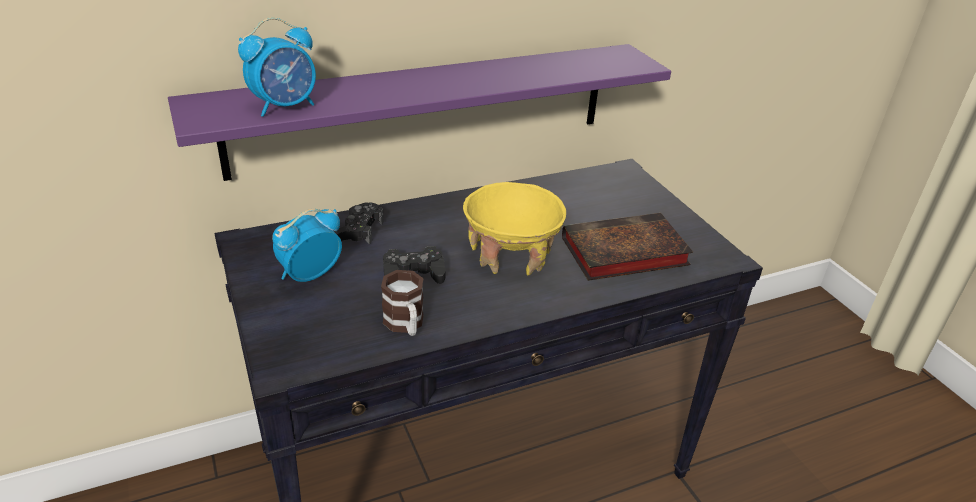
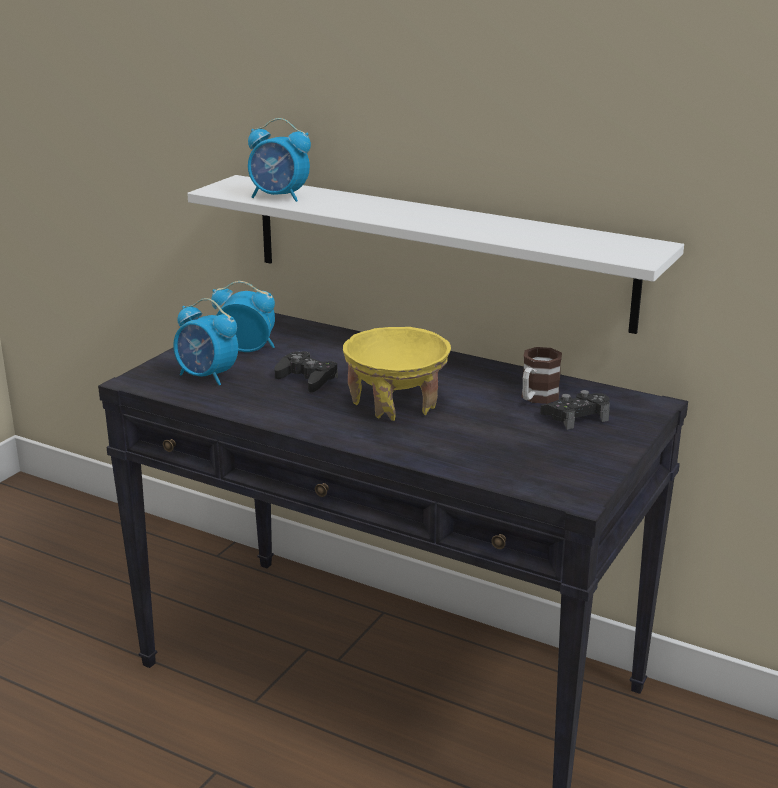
camera: 55 degrees right, 10 degrees down
purple shelf [168,44,671,181] -> white shelf [187,175,684,334]
black game controller [334,202,384,244] -> black game controller moved to [540,390,610,430]
mug [381,270,424,336] -> mug moved to [521,347,562,404]
book [562,213,693,281] -> none
none -> alarm clock [173,298,238,385]

